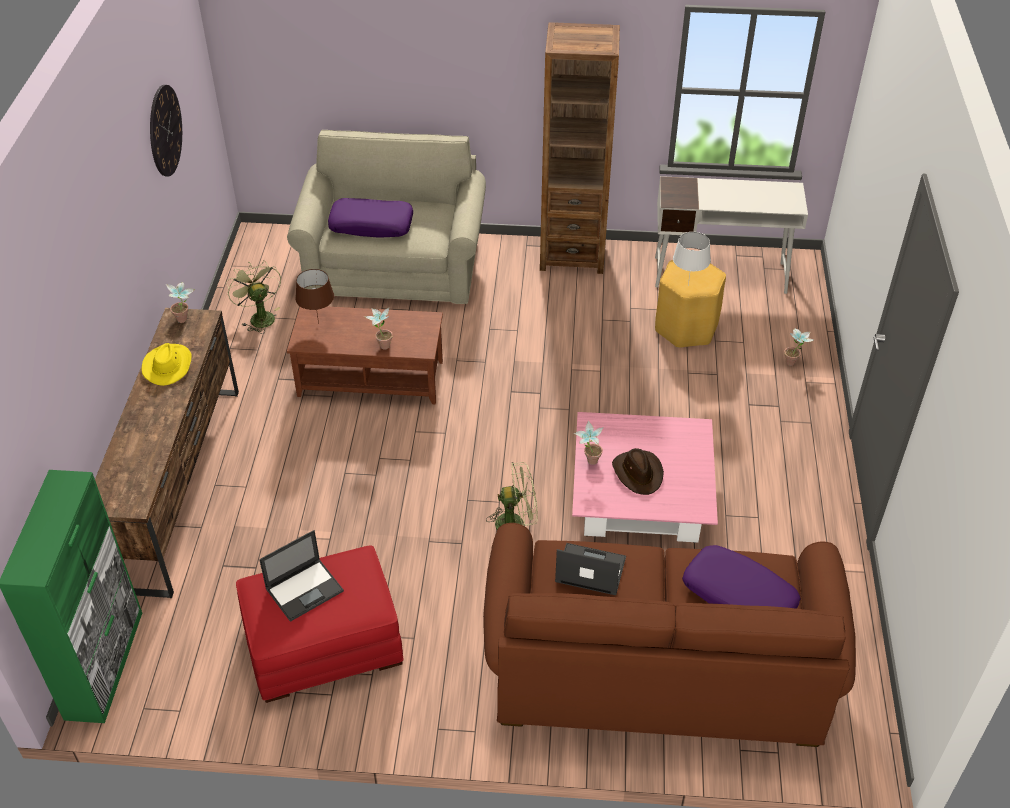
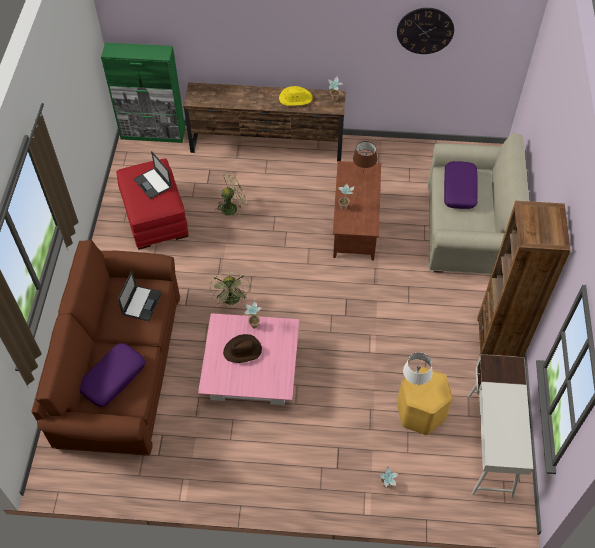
camera: 90 degrees right, 10 degrees up
green fan [226,260,281,334] -> green fan moved to [216,172,247,217]

